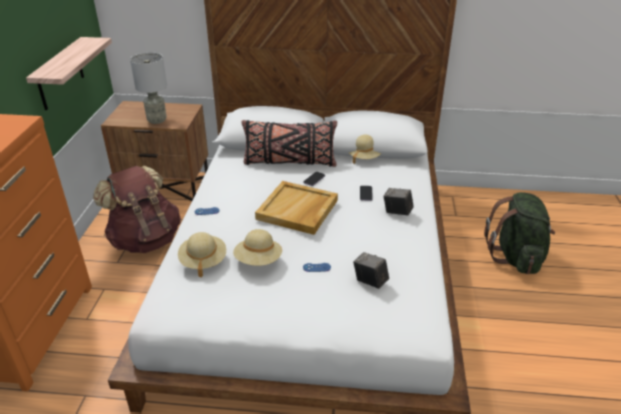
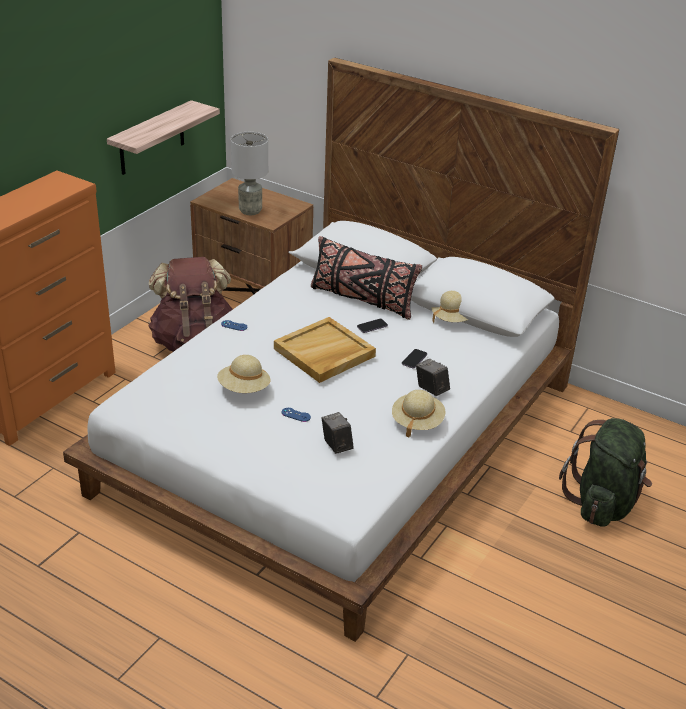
camera: 25 degrees right, 0 degrees up
beige hat [178,232,226,277] -> beige hat moved to [392,390,445,438]

